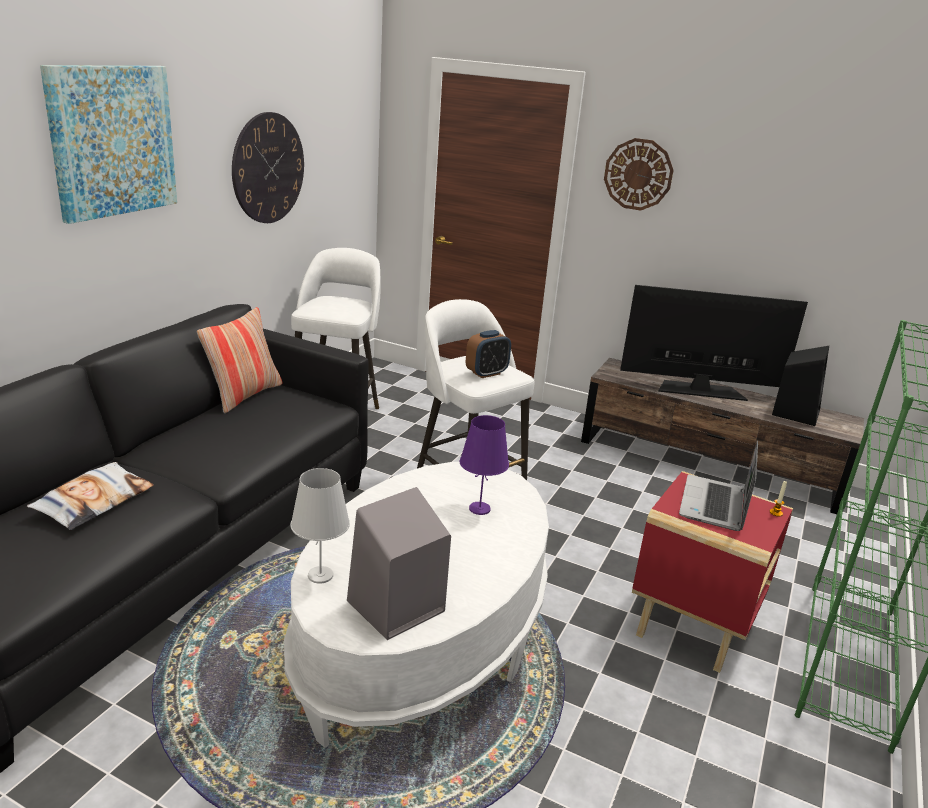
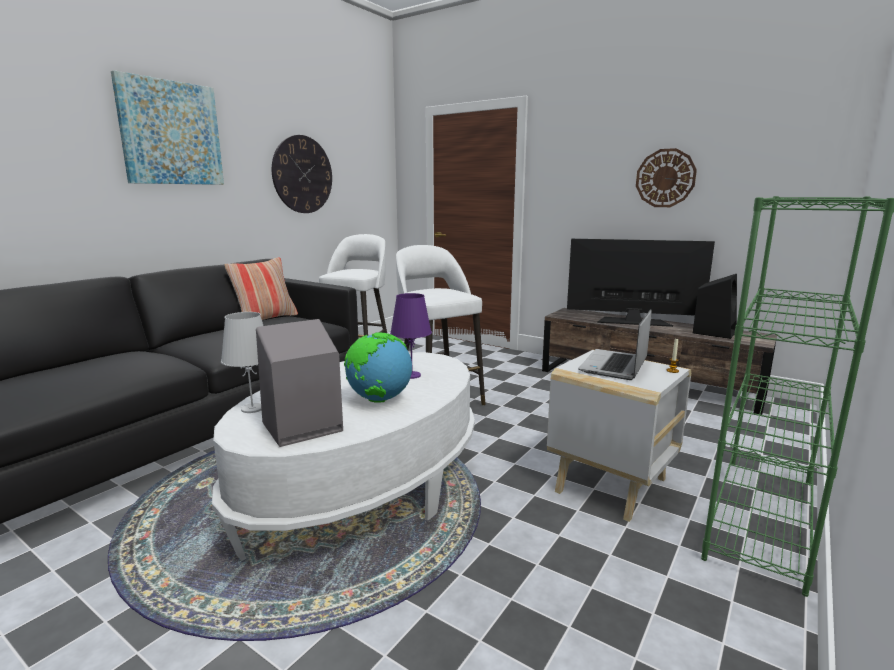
camera: 10 degrees right, 10 degrees down
pillow [27,462,154,530] -> none
alarm clock [466,330,511,378] -> none
wall clock [604,138,674,211] -> wall clock moved to [636,148,697,207]
red side table [632,471,793,673] -> white side table [547,350,691,522]
none -> globe [344,332,412,403]

